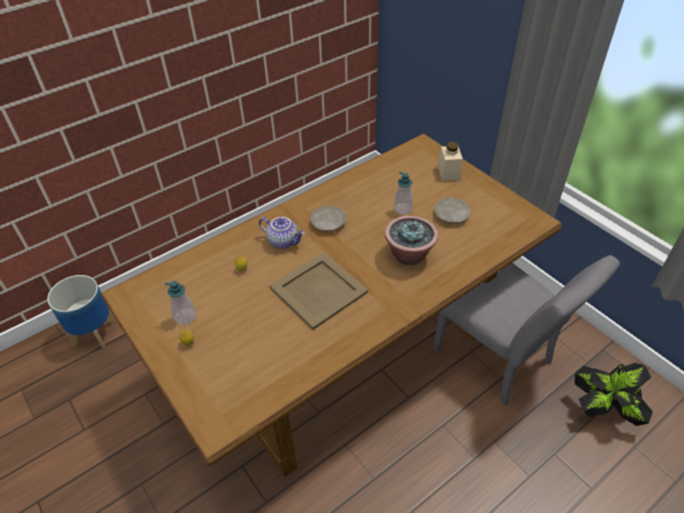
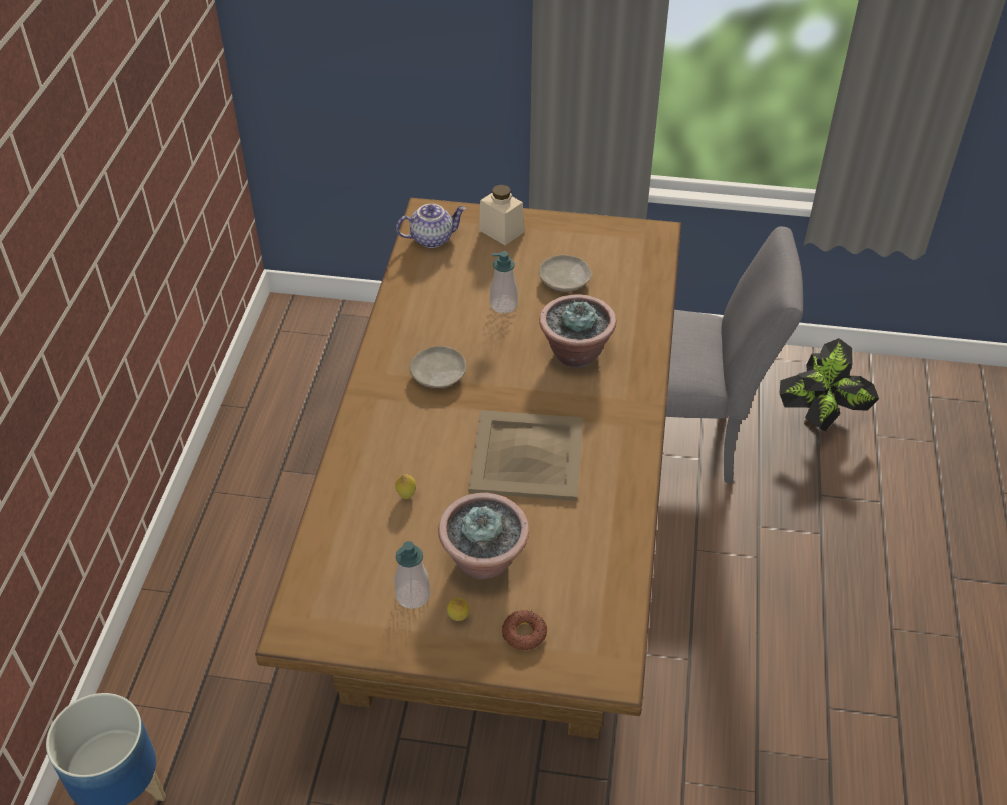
camera: 45 degrees left, 0 degrees up
teapot [259,217,305,249] -> teapot moved to [396,204,466,248]
none -> potted plant [438,493,529,579]
none -> donut [502,610,547,650]

